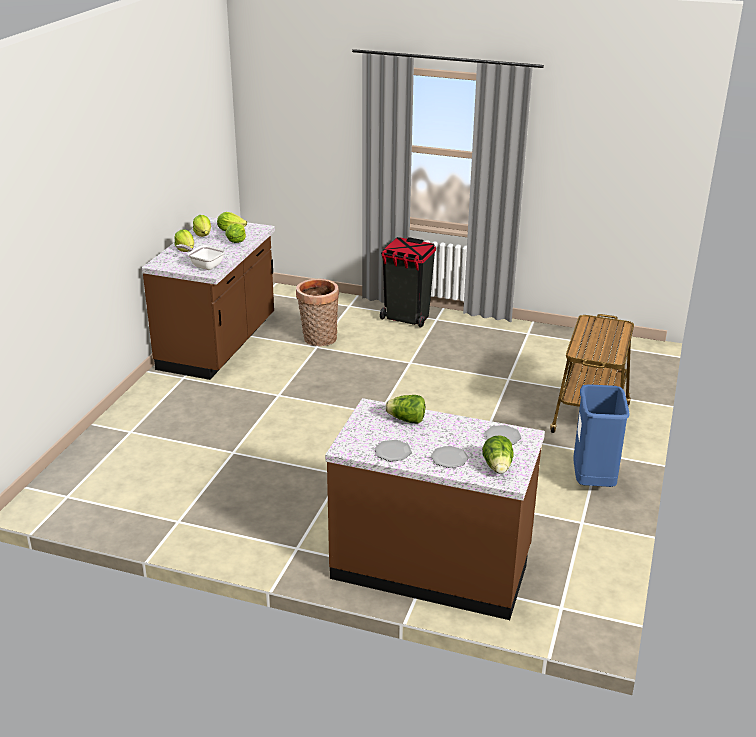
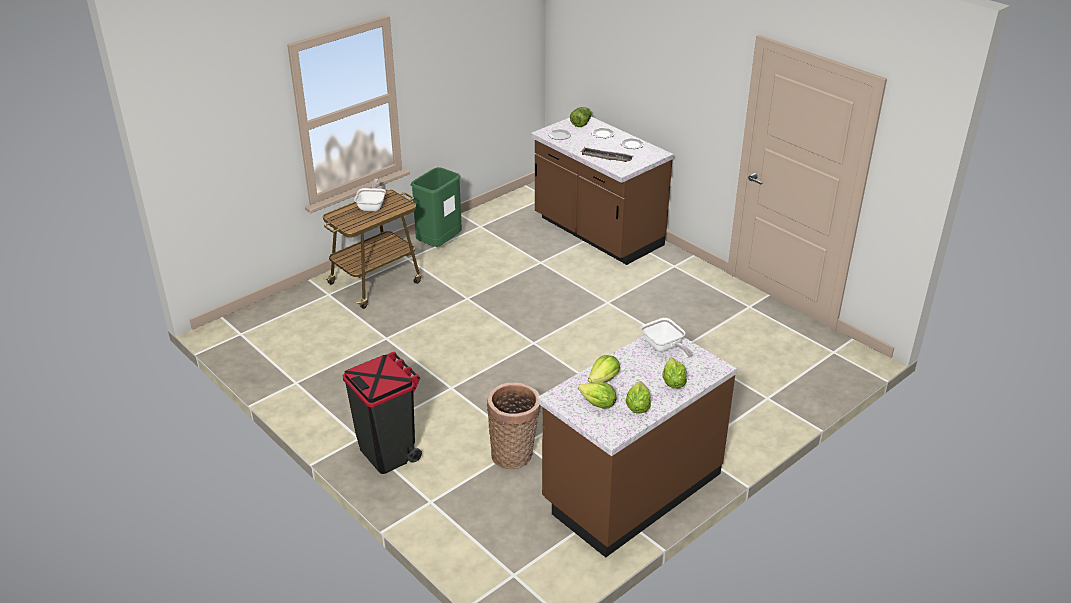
camera: 150 degrees left, 5 degrees up
lettuce [385,395,425,424] -> tray [580,147,633,162]
blue trash can [573,384,629,487] -> green trash can [411,167,462,247]
none -> frying pan [354,179,386,211]

